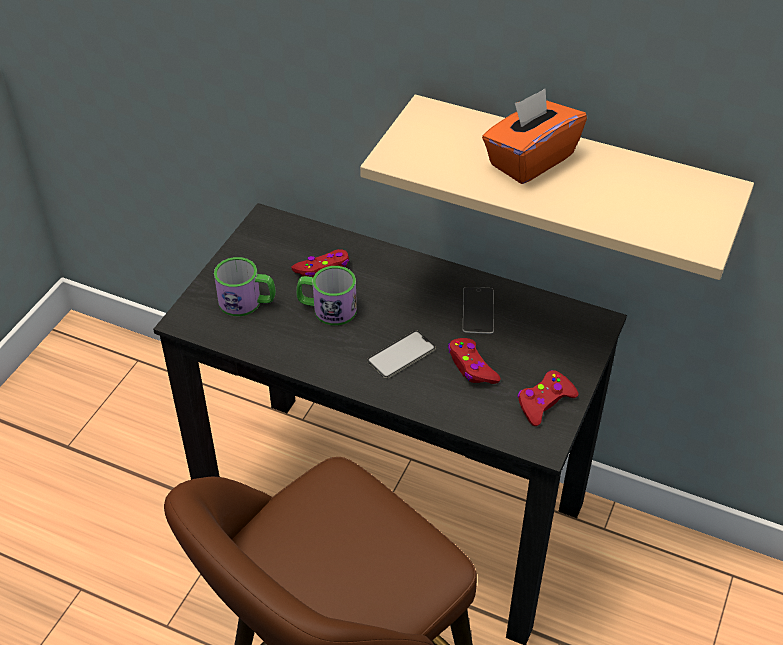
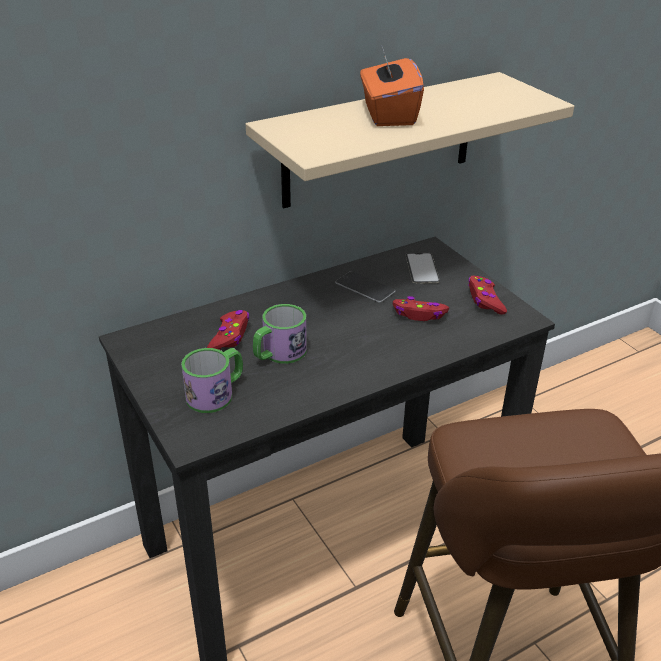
camera: 55 degrees left, 10 degrees down
phone [367,330,436,379] -> phone moved to [406,253,440,284]

